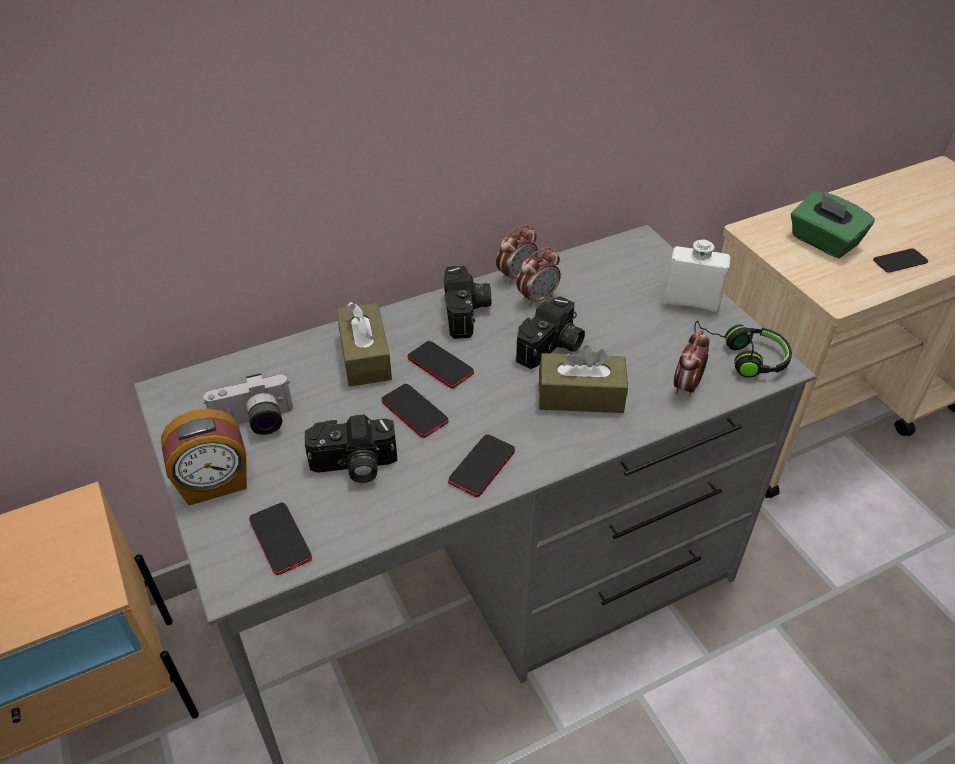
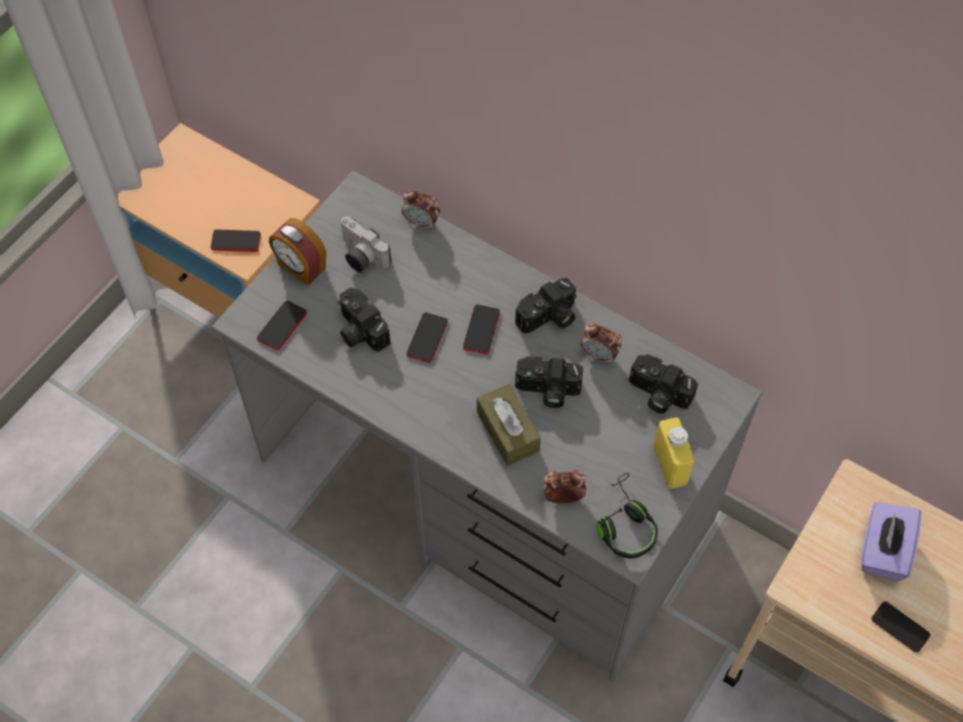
camera: 60 degrees right, 15 degrees up
brown tissue box [336,302,392,387] -> none
phone [448,434,515,497] -> phone moved to [211,229,261,252]
alarm clock [496,225,538,284] -> alarm clock moved to [402,190,440,230]
white bottle [663,239,730,313] -> yellow bottle [653,417,695,489]
green tissue box [791,191,875,258] -> purple tissue box [862,502,921,582]
none -> camera [629,355,698,414]

